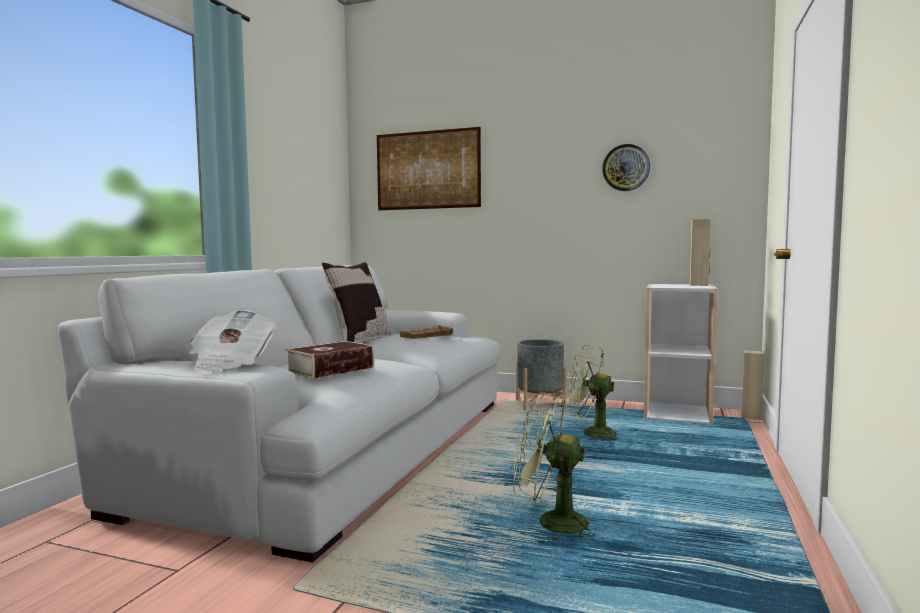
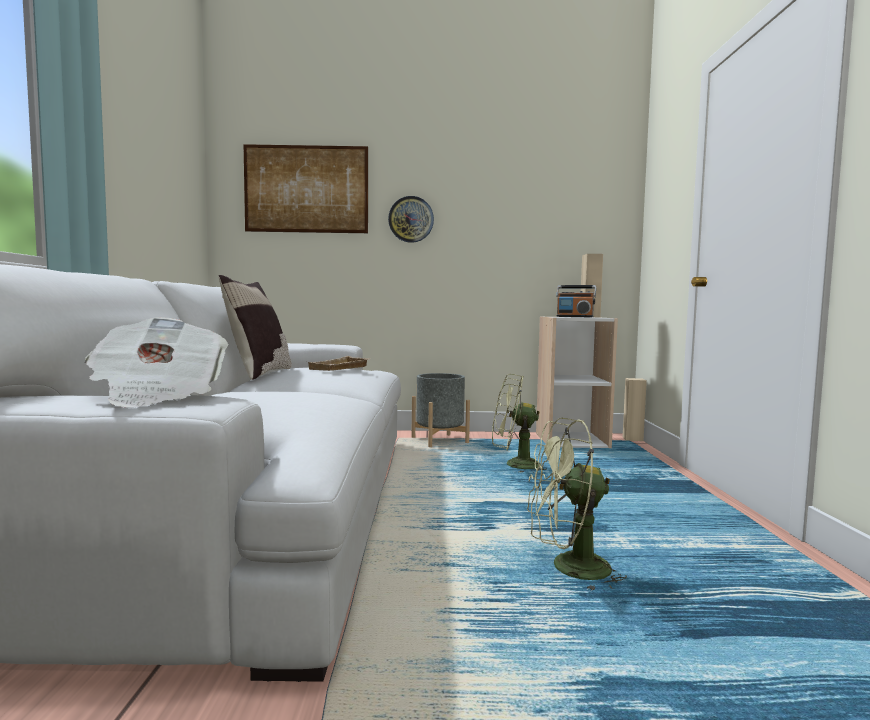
camera: 20 degrees left, 0 degrees up
book [285,341,375,379] -> none
wall clock [602,144,650,191] -> wall clock moved to [388,196,434,243]
none -> radio [556,285,596,317]

